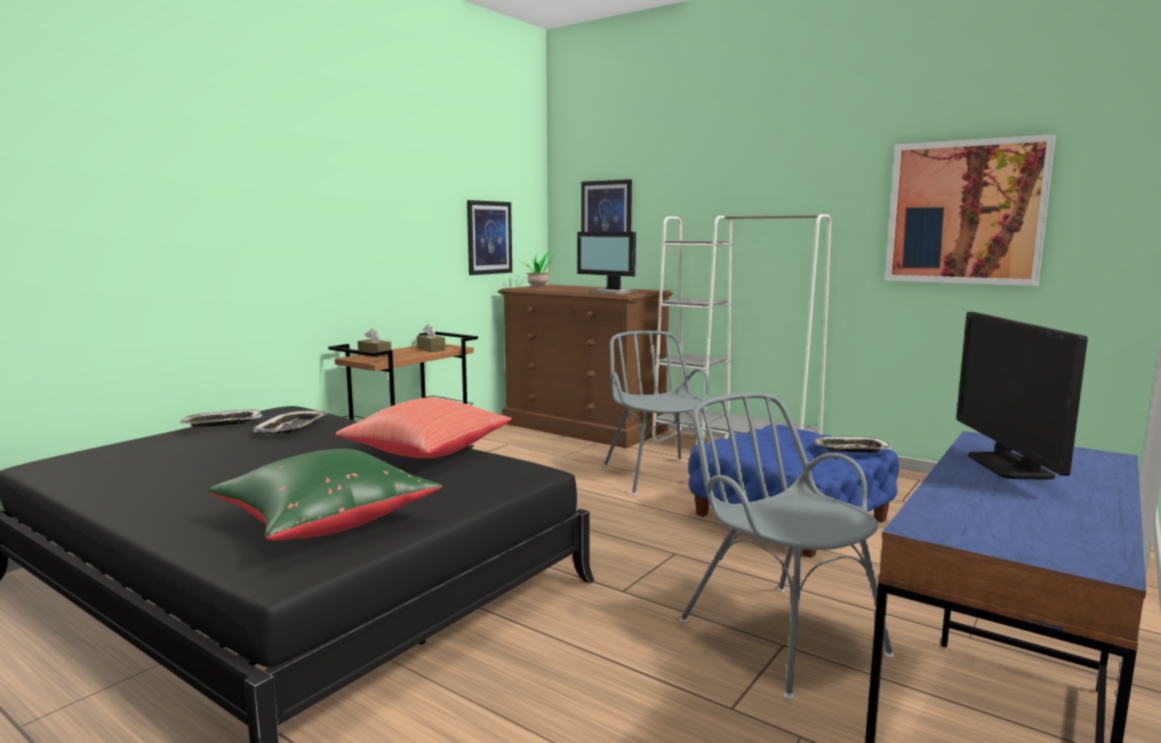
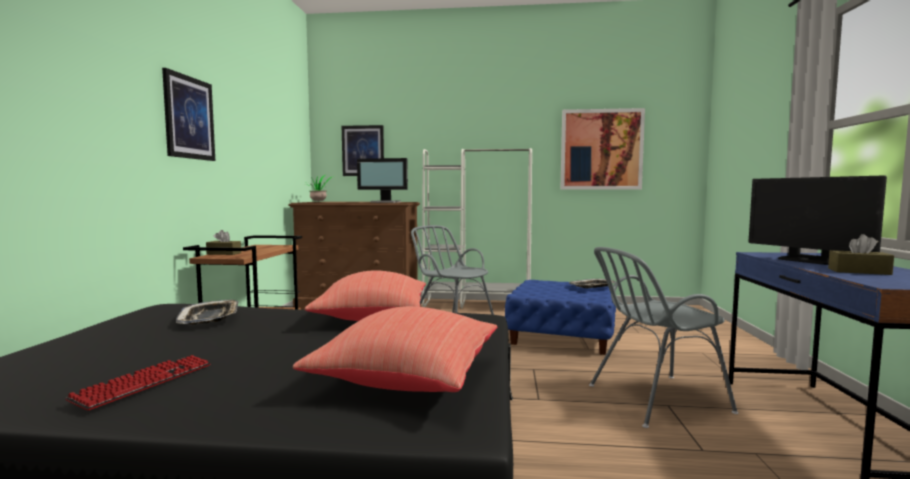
camera: 30 degrees left, 5 degrees down
tray [179,410,263,427] -> none
green pillow [208,449,442,541] -> red pillow [293,306,497,392]
brown tissue box [417,324,445,352] -> brown tissue box moved to [828,234,894,275]
picture [467,200,512,275] -> picture moved to [162,68,215,161]
grey chair [679,392,894,699] -> grey chair turned 45 degrees counterclockwise [589,247,739,428]
none -> keyboard [65,355,211,410]

